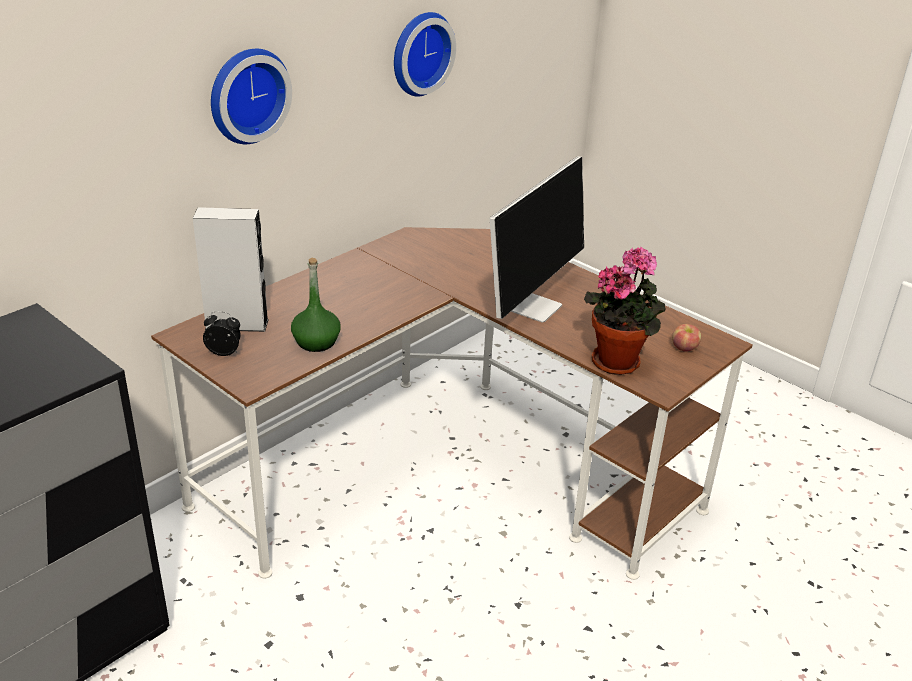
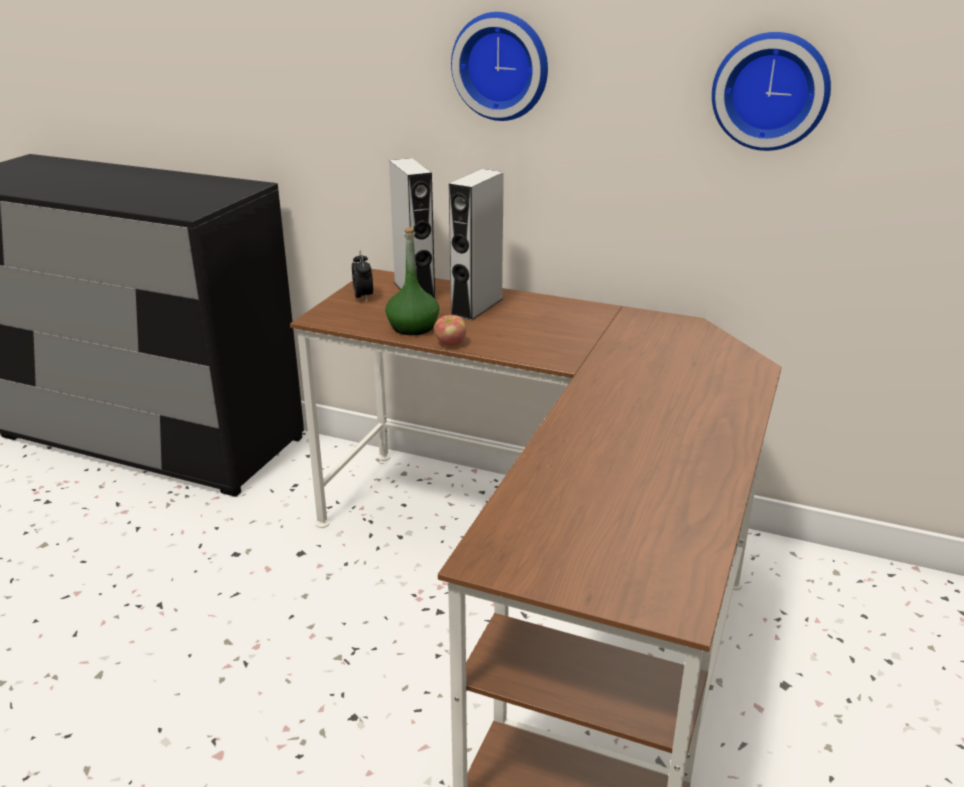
camera: 70 degrees right, 5 degrees down
monitor [490,156,584,323] -> none
potted plant [584,247,665,375] -> none
apple [672,324,701,352] -> apple moved to [434,315,466,346]
none -> grey speaker [449,169,504,320]

